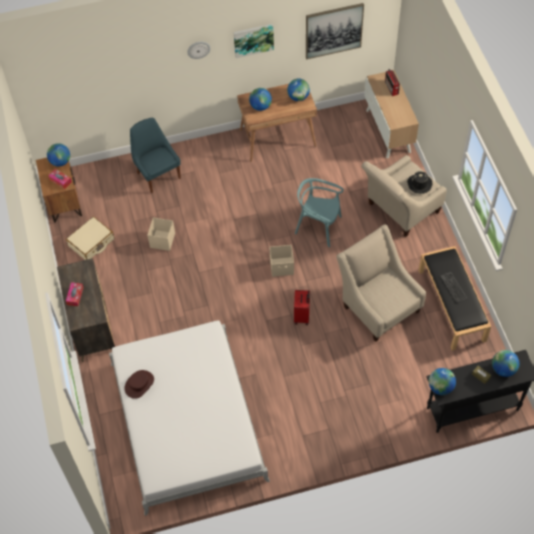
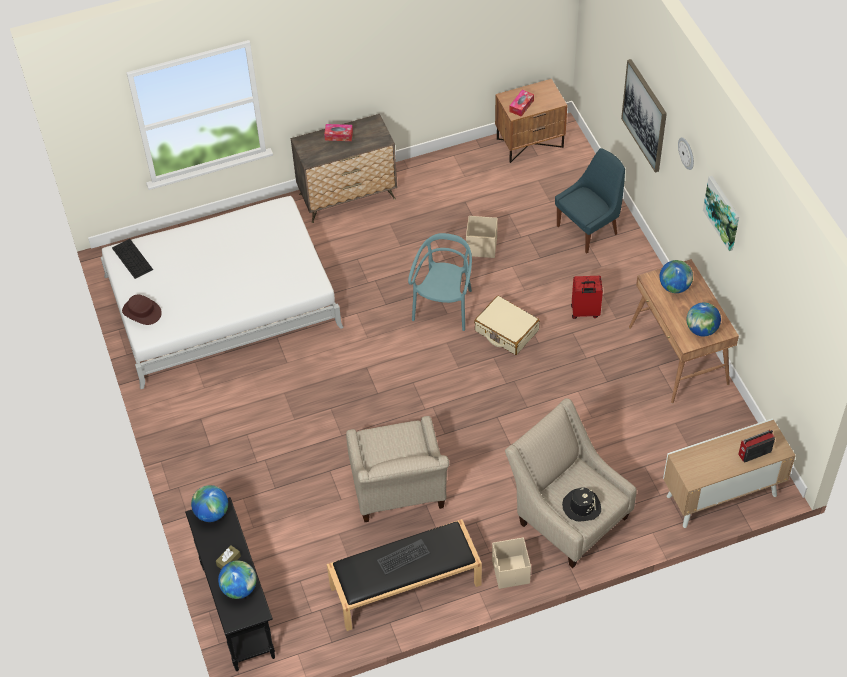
camera: 85 degrees right, 5 degrees down
globe [47,143,70,167] -> none
beige suitcase [66,217,114,260] -> beige suitcase moved to [474,295,540,355]
brown hat [124,370,154,399] -> brown hat moved to [122,294,162,325]
beige storage box [270,245,294,277] -> beige storage box moved to [492,537,531,589]
red suitcase [294,290,310,325] -> red suitcase moved to [571,276,603,319]
turquoise chair [295,178,344,247] -> turquoise chair moved to [408,233,472,331]
picture [306,3,364,59] -> picture moved to [621,59,667,172]
beige armchair [336,224,426,342] -> beige armchair turned 120 degrees clockwise [346,416,449,522]
none -> keyboard [112,239,153,279]

